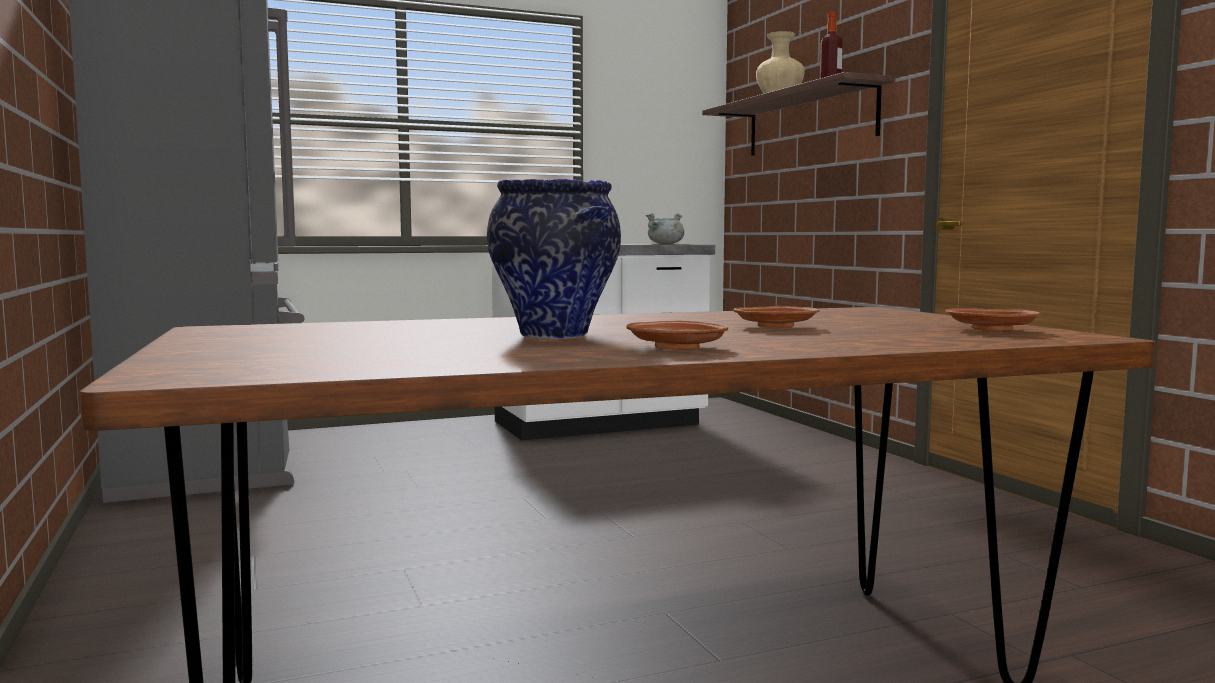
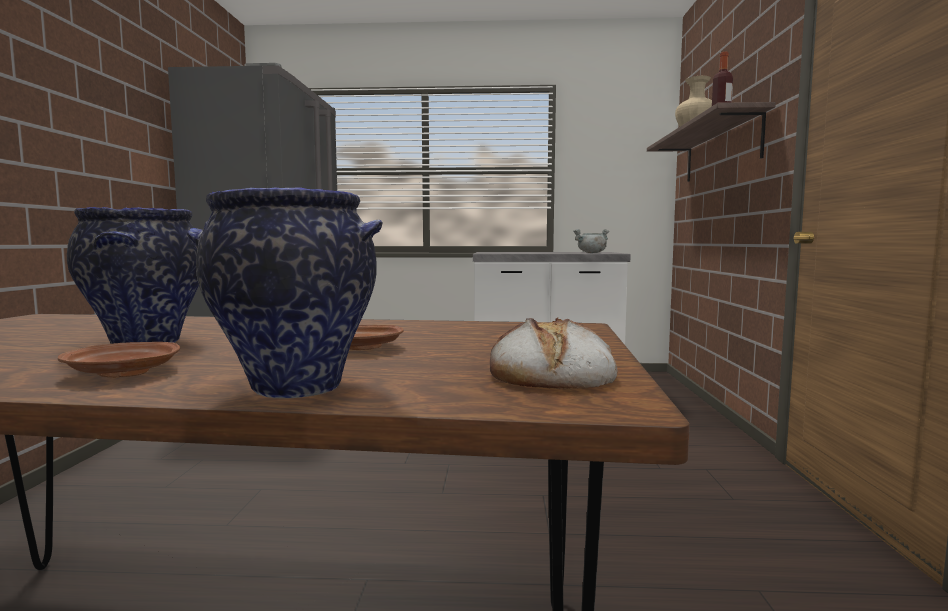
camera: 25 degrees right, 0 degrees up
brown plate [946,308,1040,331] -> bread [490,318,618,389]
none -> vase [187,187,383,398]

